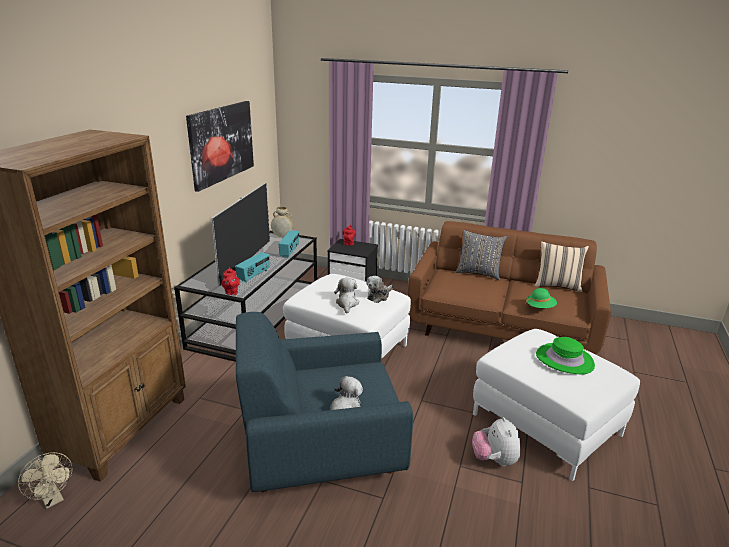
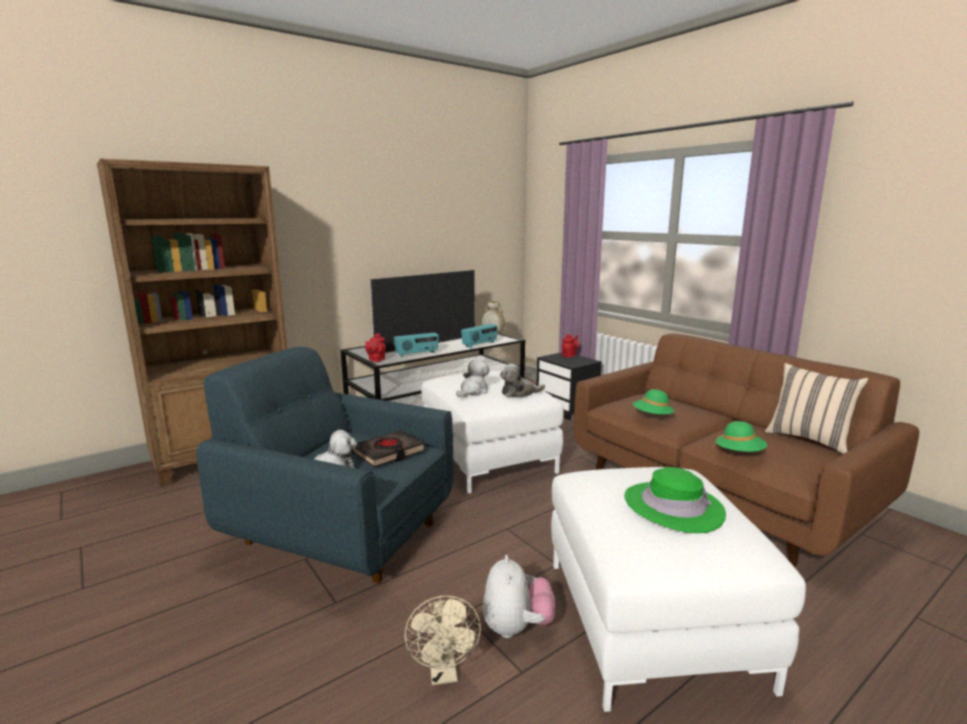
camera: 35 degrees right, 10 degrees down
beige fan [18,452,72,509] -> beige fan moved to [405,596,481,685]
picture [186,101,254,192] -> none
grey pillow [456,230,507,280] -> none
plush toy [472,417,520,466] -> plush toy turned 150 degrees clockwise [483,555,555,638]
none -> black book [351,430,425,468]
none -> green hat [633,389,675,416]

